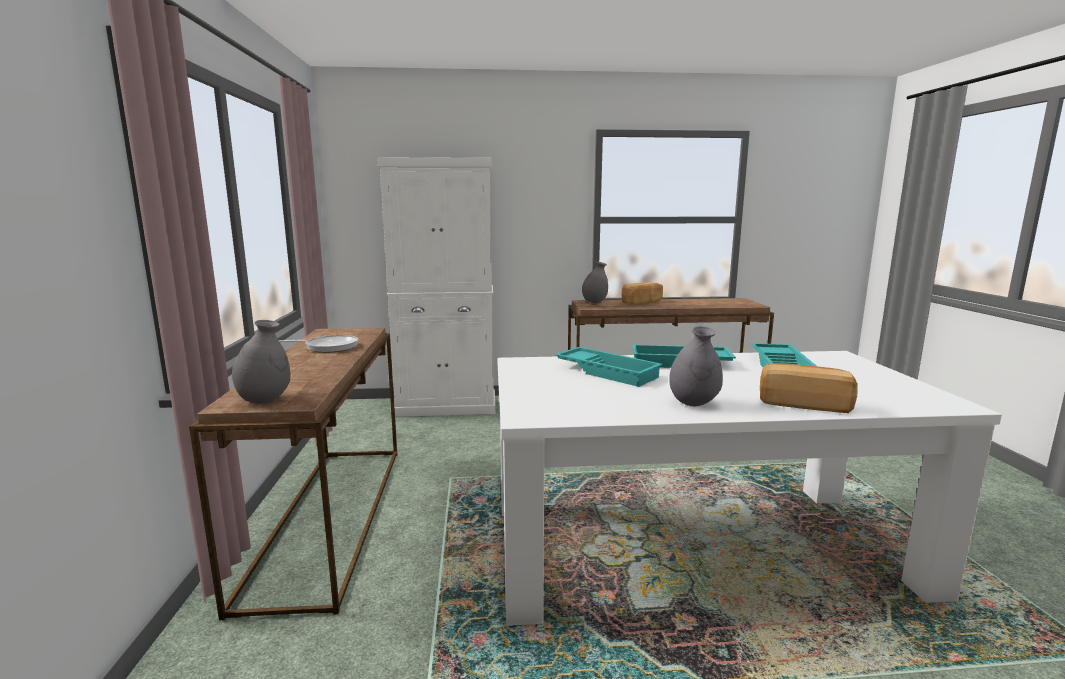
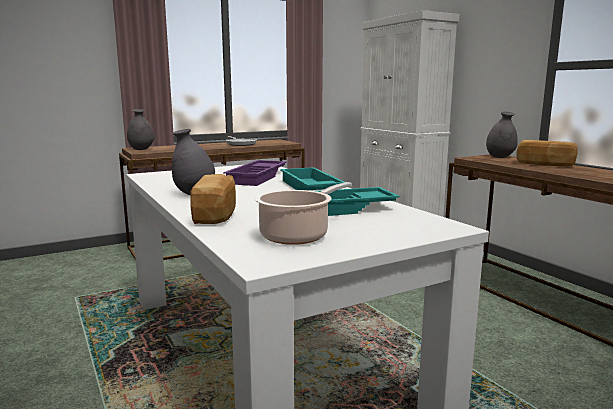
camera: 65 degrees right, 0 degrees up
turquoise tray [555,347,663,387] -> purple tray [223,160,287,186]
none -> cooking pot [255,182,352,245]

